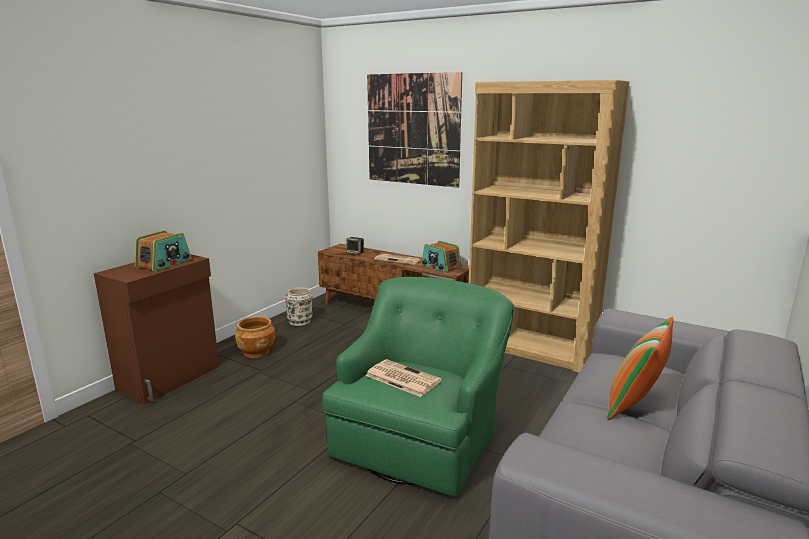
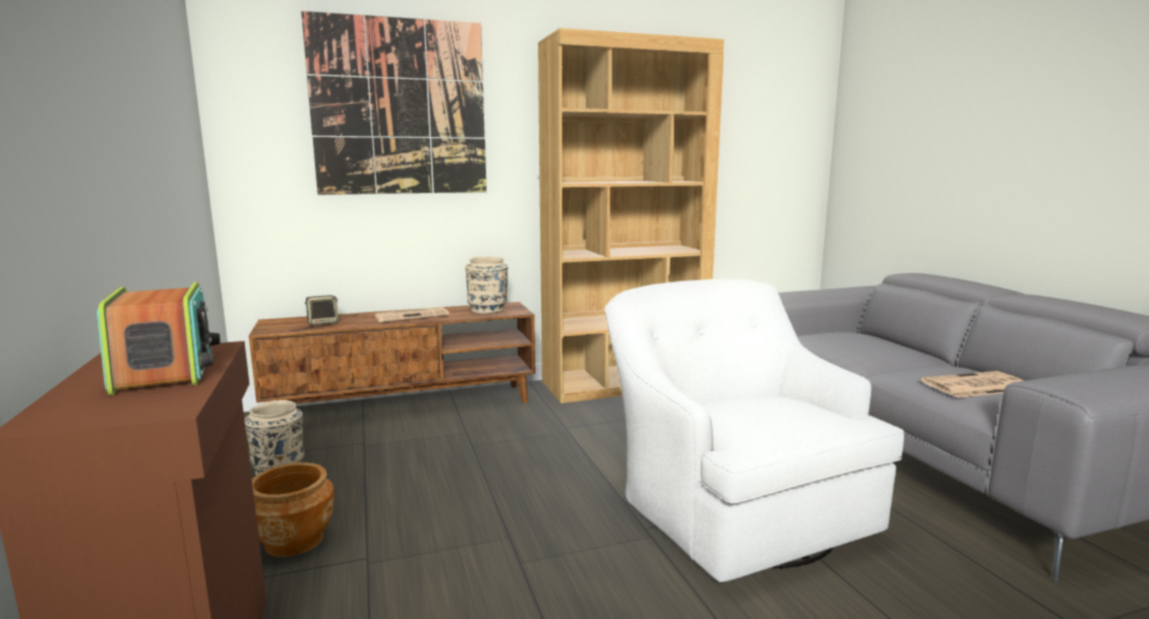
camera: 50 degrees left, 5 degrees down
green armchair [322,277,514,497] -> white armchair [605,279,904,582]
newspaper [365,359,442,397] -> newspaper moved to [921,371,1024,398]
radio [421,241,462,273] -> beige vase [465,256,508,314]
pillow [608,317,674,420] -> none

